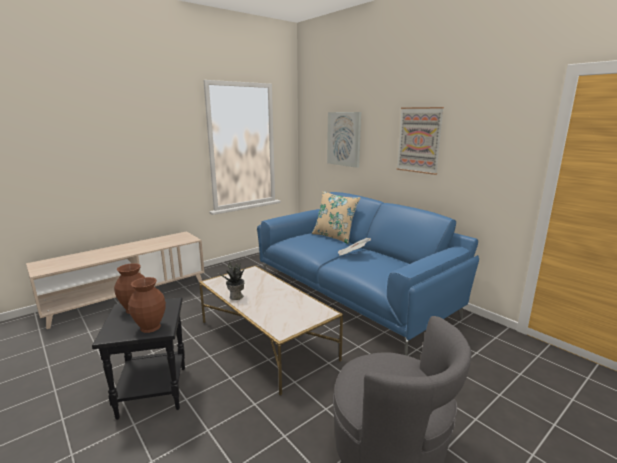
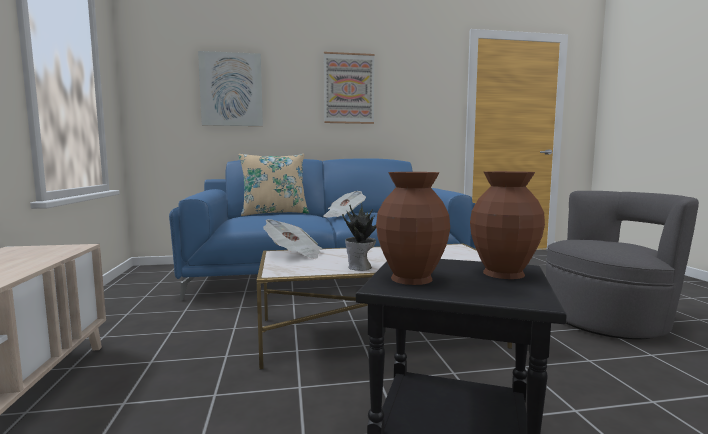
camera: 60 degrees left, 10 degrees down
none -> newspaper [263,219,322,259]

